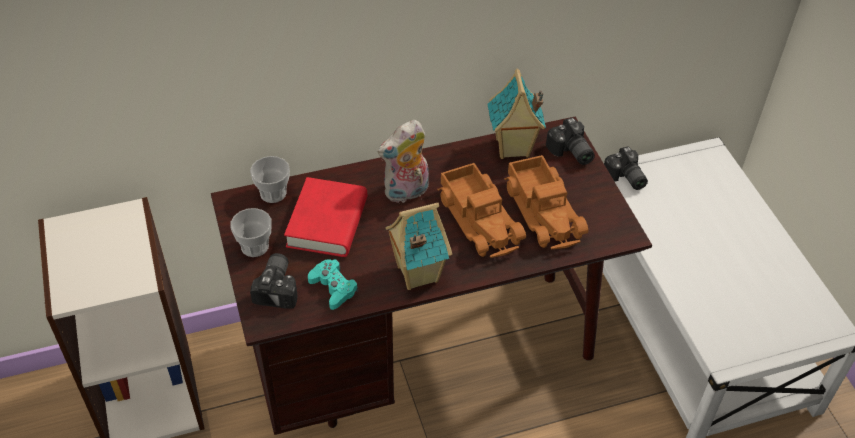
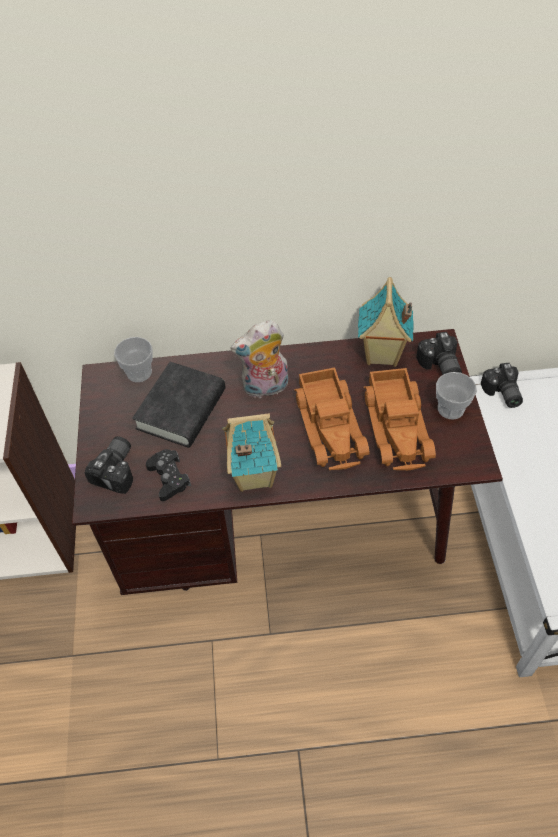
camera: 15 degrees right, 5 degrees up
cup [230,208,272,257] -> cup moved to [436,372,477,419]
red book [284,177,367,257] -> black book [132,362,225,448]
turquoise game controller [308,259,358,310] -> black game controller [146,449,191,501]

